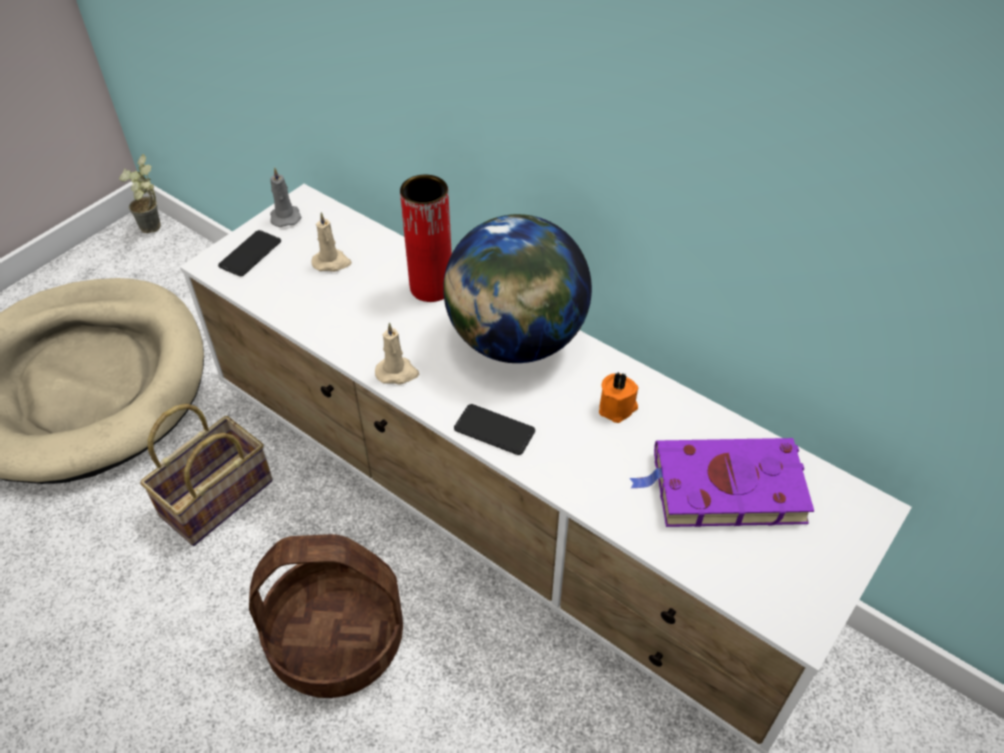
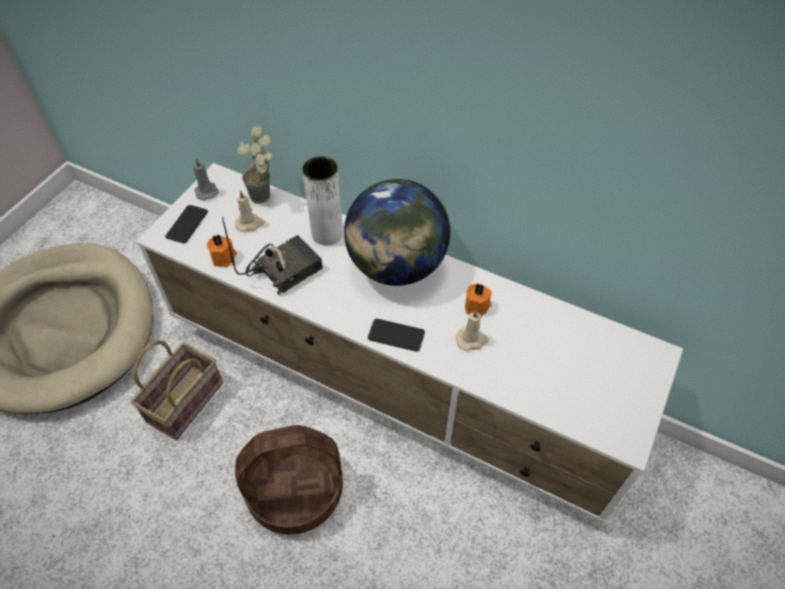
camera: 10 degrees left, 5 degrees up
potted plant [119,154,161,233] -> potted plant moved to [237,124,272,204]
beige candle [375,322,419,385] -> beige candle moved to [456,310,489,351]
red vase [400,175,452,302] -> white vase [302,156,343,245]
purple book [629,438,814,527] -> none
none -> orange candle [207,234,237,267]
none -> radio [222,217,323,295]

